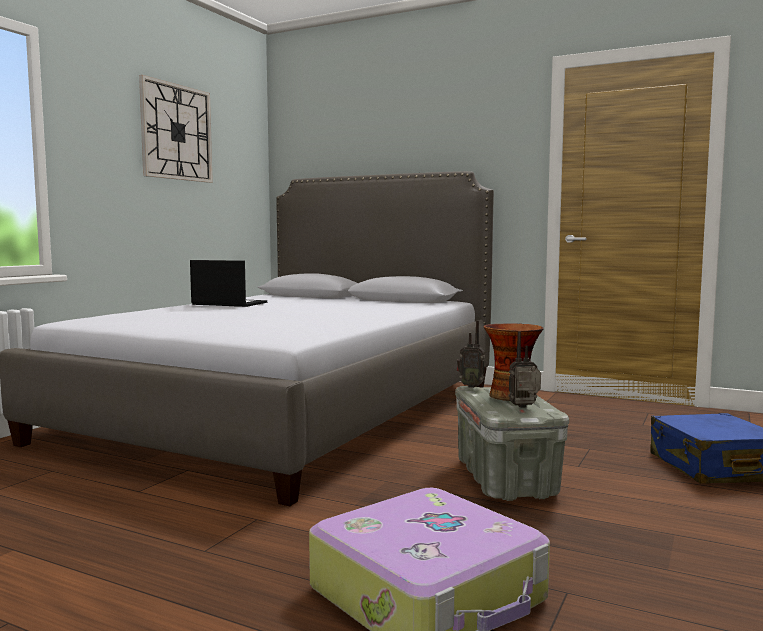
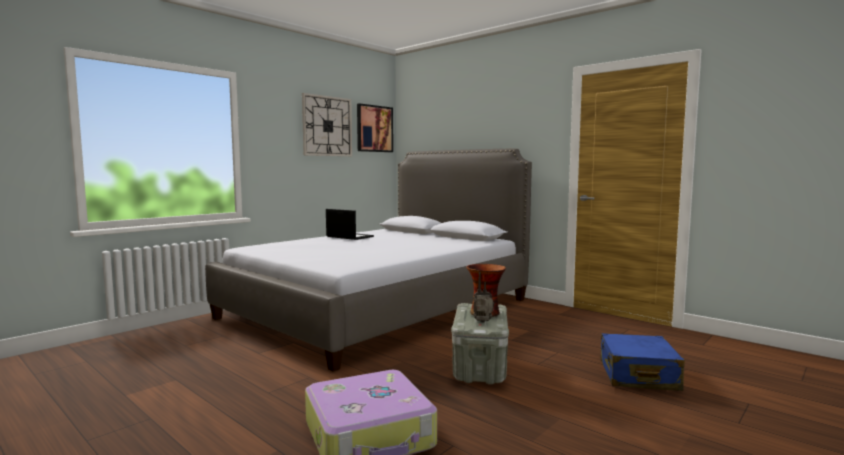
camera: 15 degrees right, 0 degrees up
radio [457,321,485,388] -> none
none -> picture [357,103,393,152]

